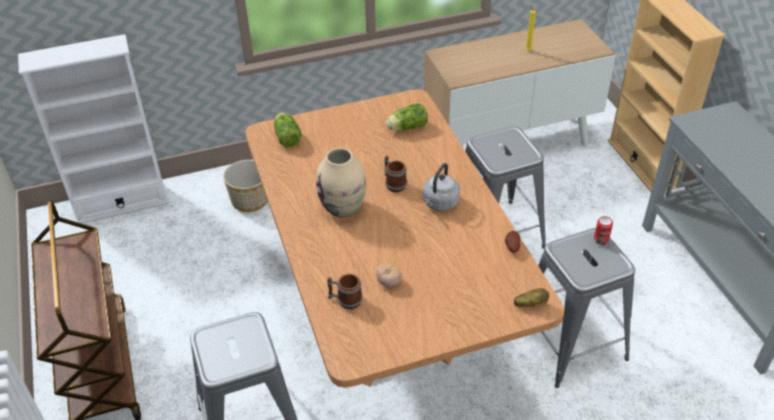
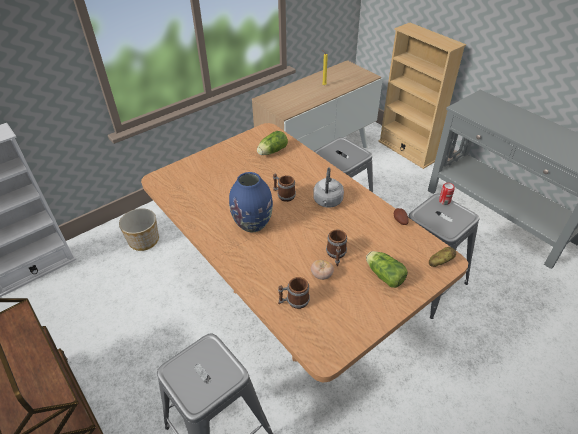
camera: 20 degrees left, 0 degrees up
lettuce [274,113,301,147] -> lettuce moved to [366,251,408,288]
beige vase [316,148,366,218] -> blue vase [229,172,273,233]
none -> mug [326,229,347,266]

